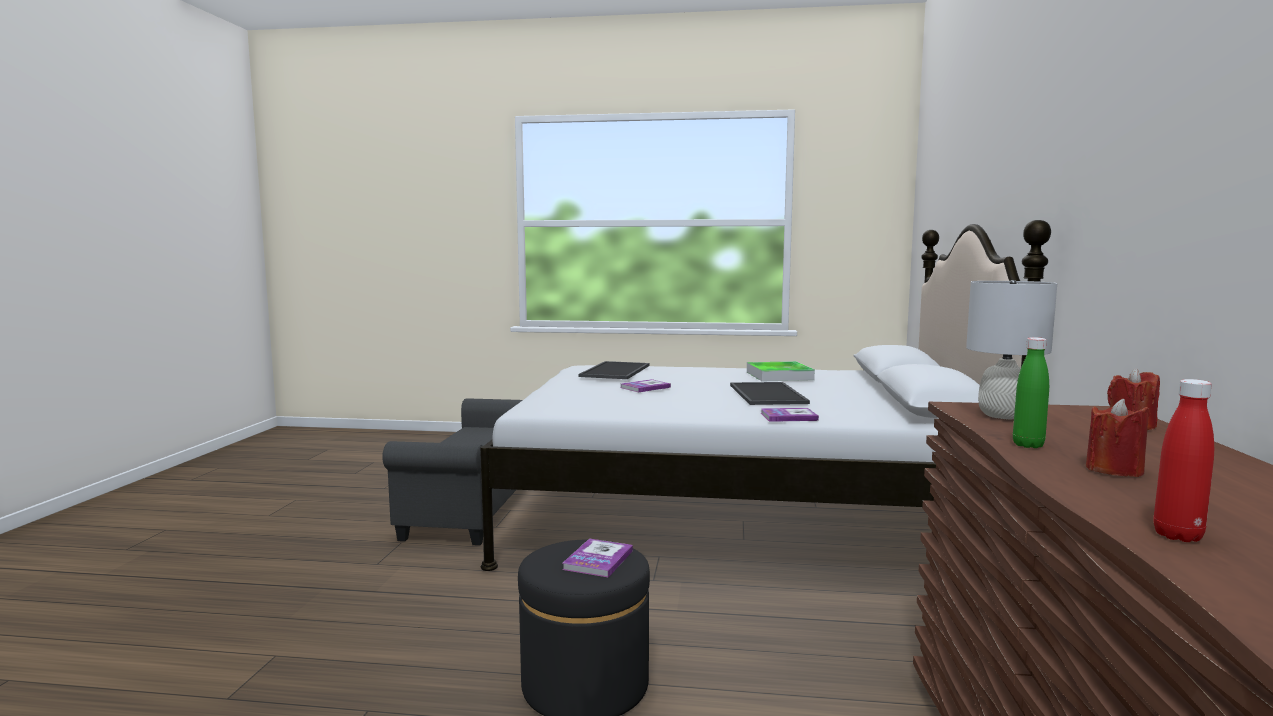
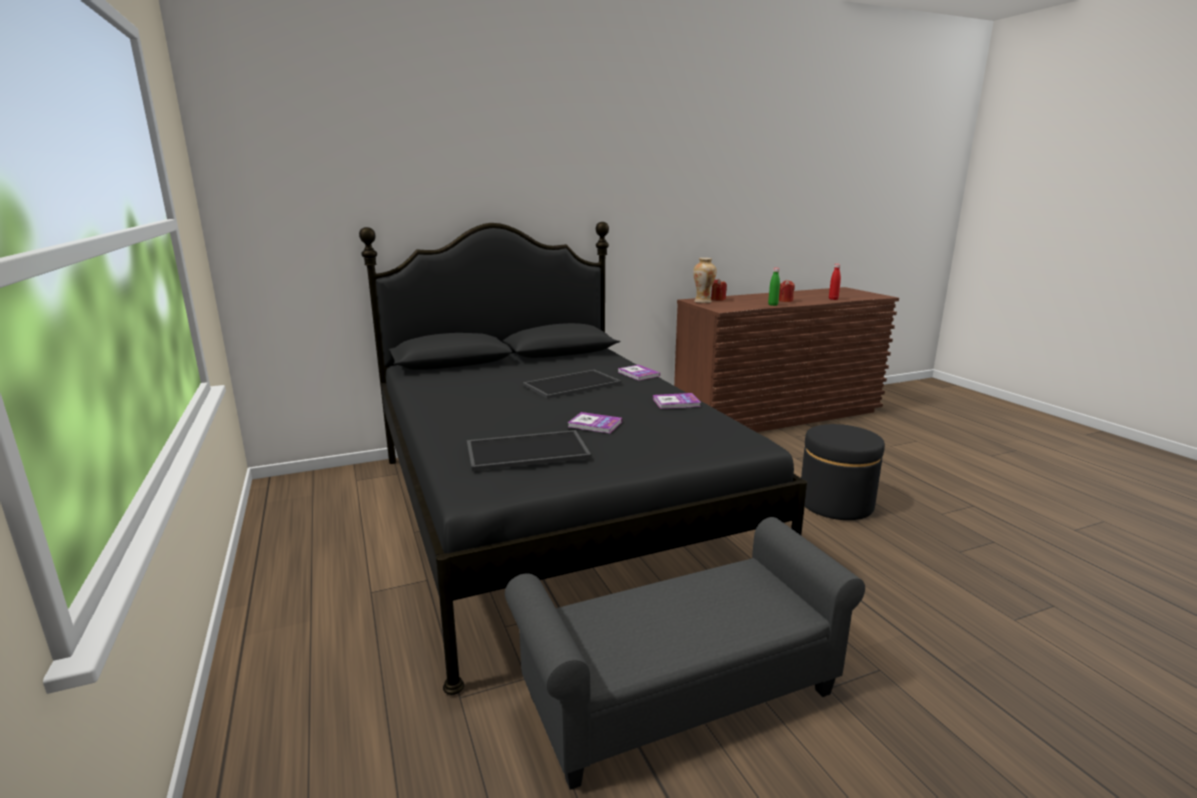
camera: 120 degrees left, 10 degrees up
white bed [480,220,1051,571] -> black bed [359,222,807,695]
book [562,538,633,578] -> book moved to [653,393,701,409]
tray [747,361,815,382] -> none
grey table lamp [966,280,1057,420] -> none
none -> vase [693,258,717,303]

